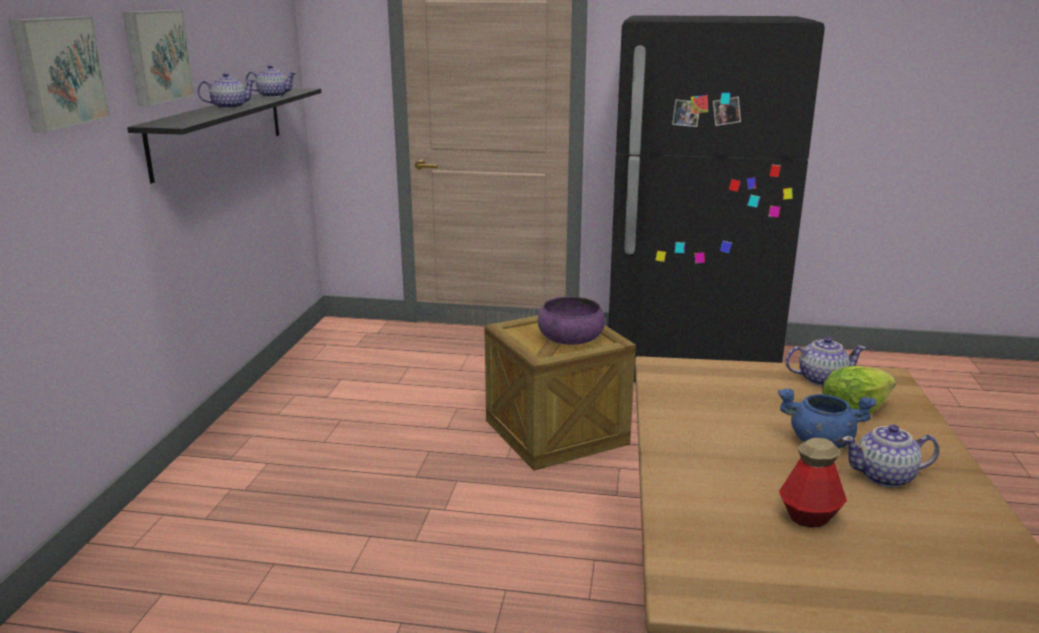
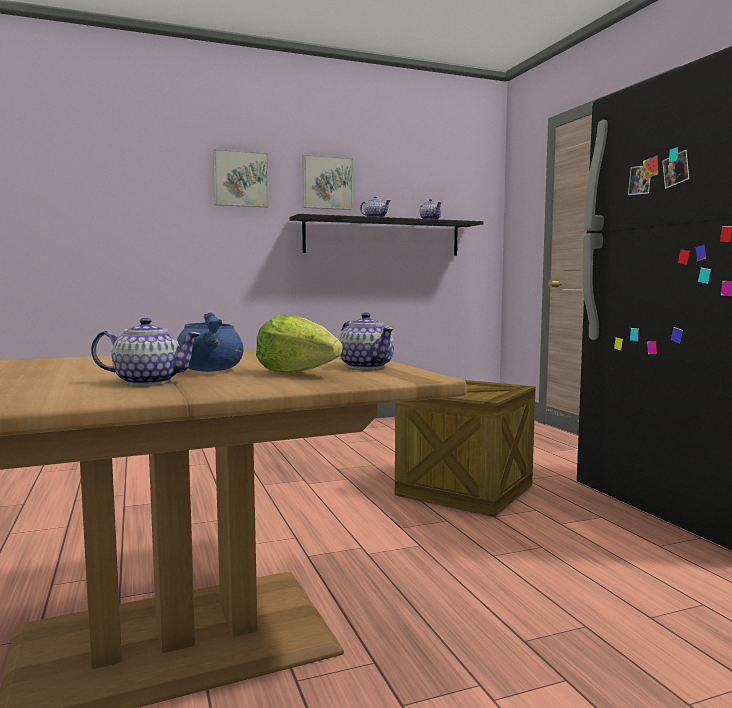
camera: 60 degrees right, 15 degrees down
purple bowl [538,296,605,345] -> none
bottle [779,438,847,527] -> none
teapot [842,424,939,488] -> teapot turned 120 degrees clockwise [91,318,201,385]

